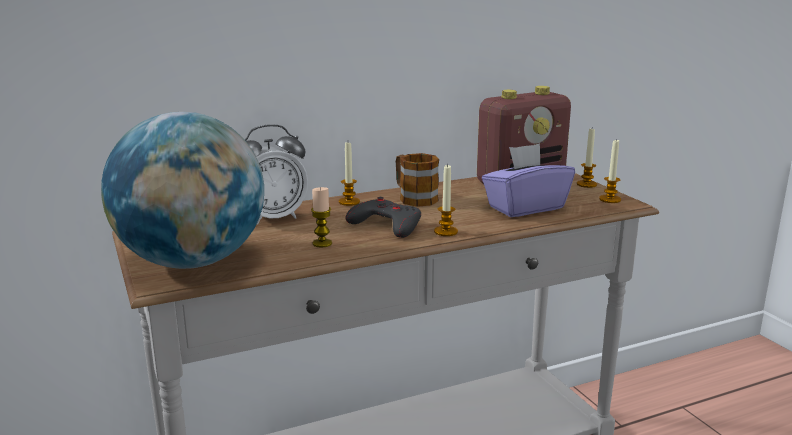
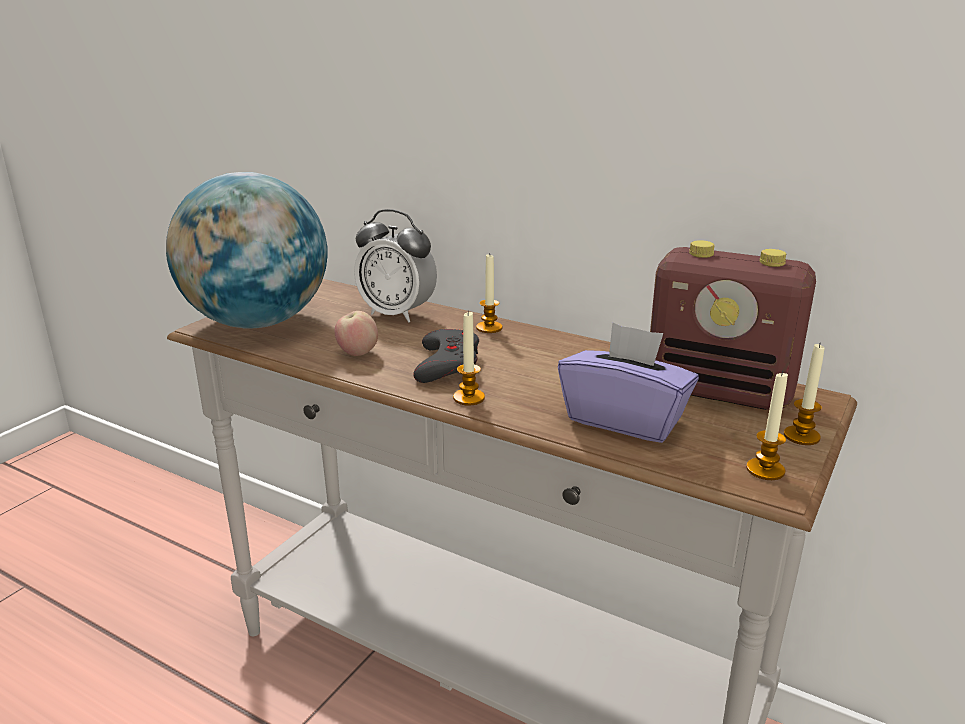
camera: 55 degrees right, 5 degrees up
candle [311,187,332,248] -> apple [335,311,378,356]
mug [396,153,439,207] -> none

